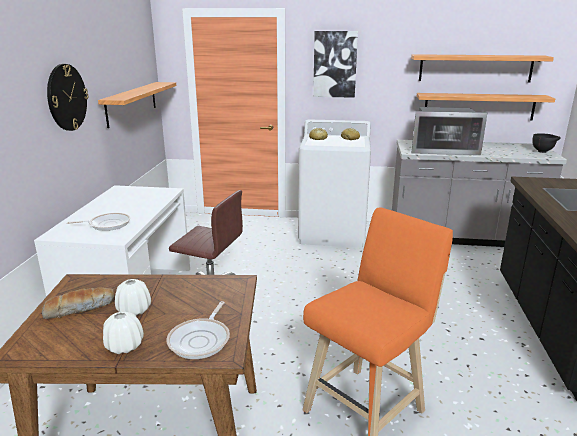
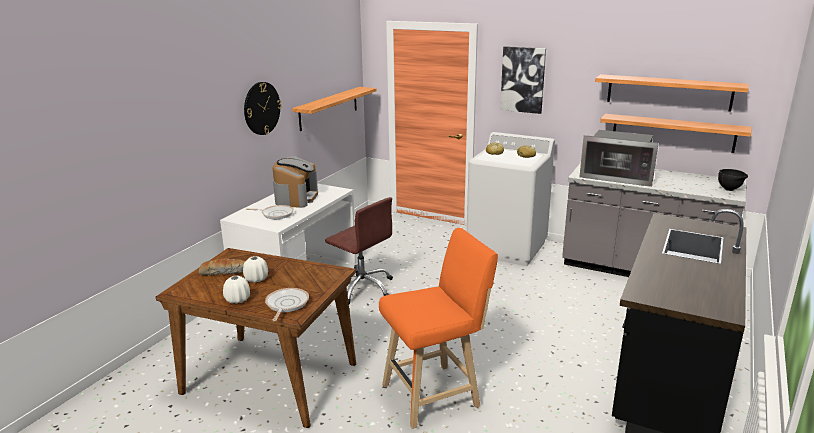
camera: 20 degrees right, 0 degrees up
frying pan [167,301,230,359] -> frying pan turned 150 degrees clockwise [265,288,309,321]
none -> coffee machine [273,156,318,208]

